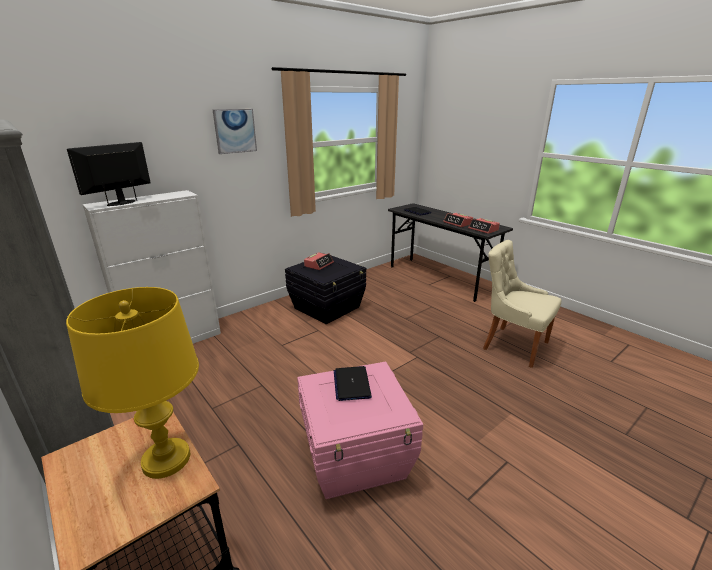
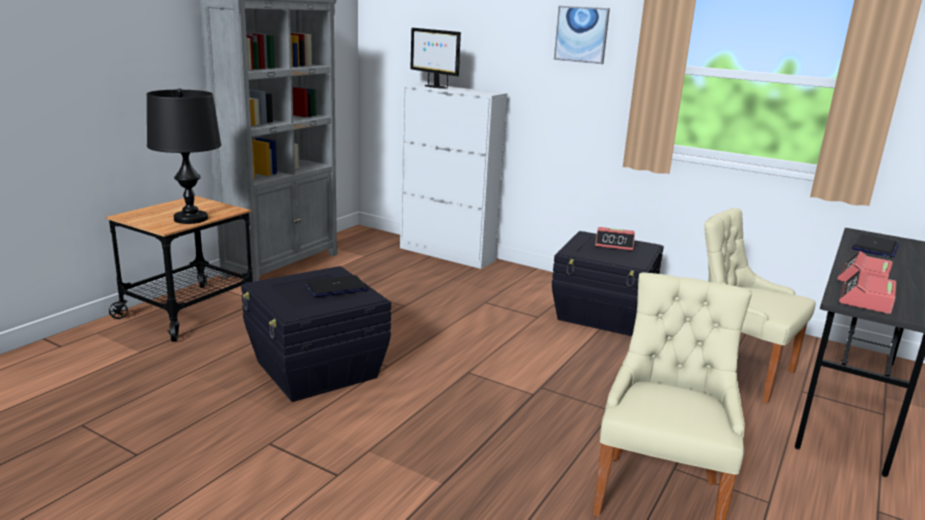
camera: 70 degrees right, 5 degrees down
yellow table lamp [66,287,199,479] -> black table lamp [147,88,221,224]
monitor [67,142,151,207] -> monitor turned 150 degrees counterclockwise [410,28,461,89]
pink storage box [297,362,423,499] -> black storage box [241,266,391,402]
none -> beige chair [704,208,815,404]

